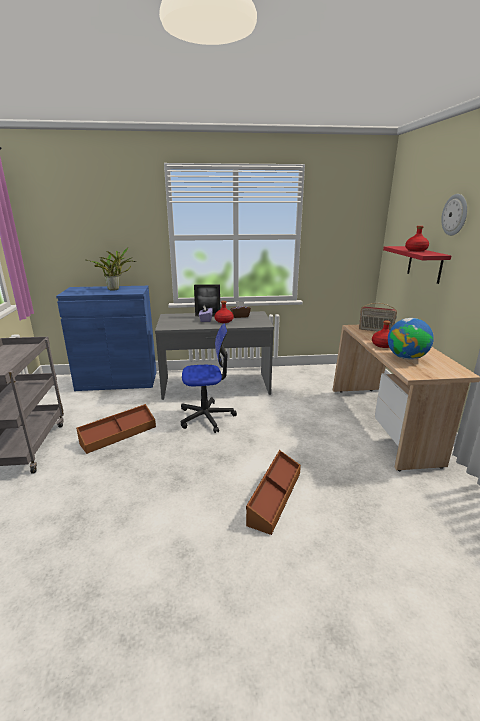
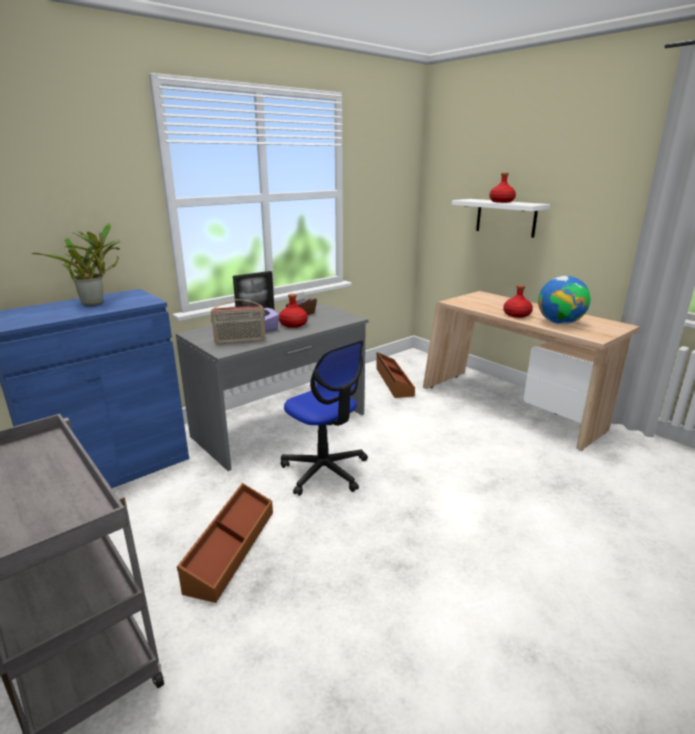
camera: 35 degrees left, 0 degrees up
office chair [181,323,237,433] -> office chair turned 90 degrees clockwise [281,340,368,496]
brown storage box [246,450,301,535] -> brown storage box moved to [376,352,415,398]
radio [359,303,397,332] -> radio moved to [211,299,266,345]
red shelf [383,246,451,284] -> white shelf [452,199,550,238]
wall clock [441,194,467,236] -> none

